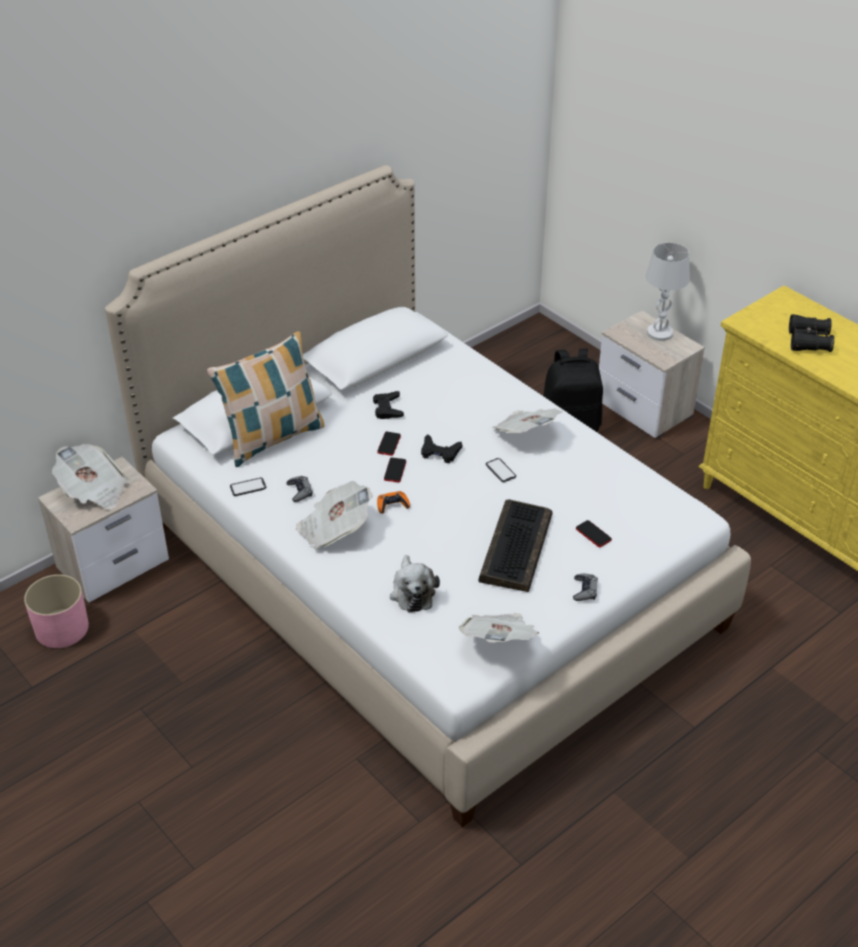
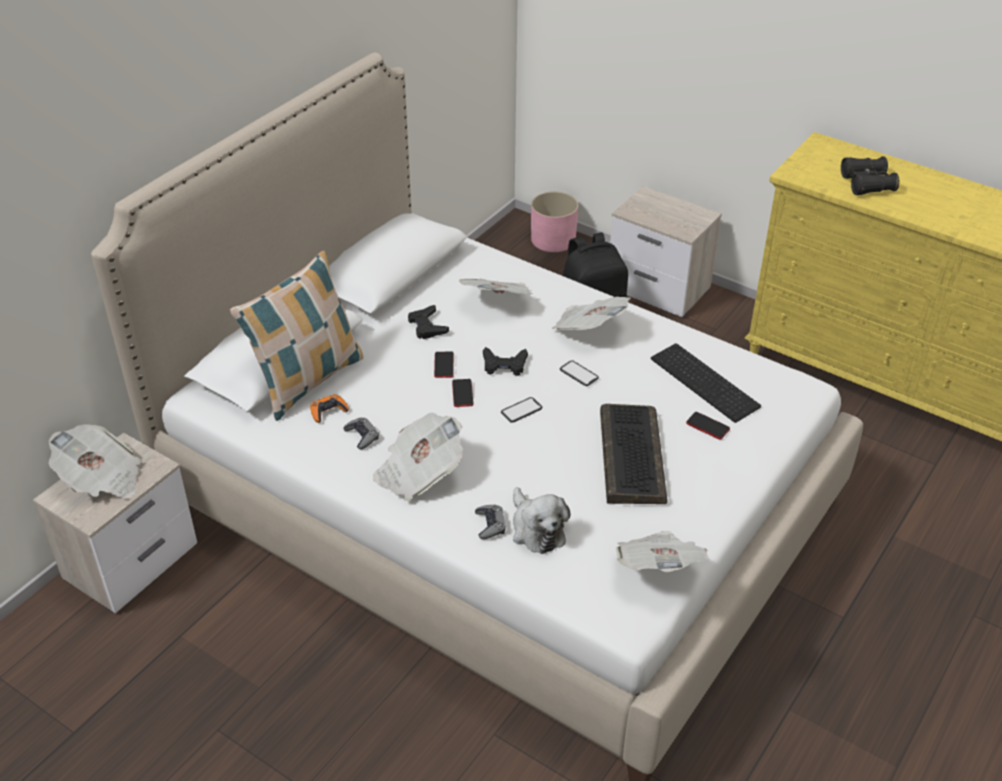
camera: 15 degrees left, 0 degrees up
pink planter [24,574,89,648] -> pink planter moved to [531,192,578,252]
phone [230,478,266,496] -> phone moved to [501,397,542,423]
orange game controller [377,491,410,514] -> orange game controller moved to [310,394,349,423]
grey game controller [573,574,598,601] -> grey game controller moved to [475,505,506,539]
white table lamp [646,243,690,341] -> none
none -> newspaper [459,279,532,294]
none -> keyboard [651,343,761,423]

